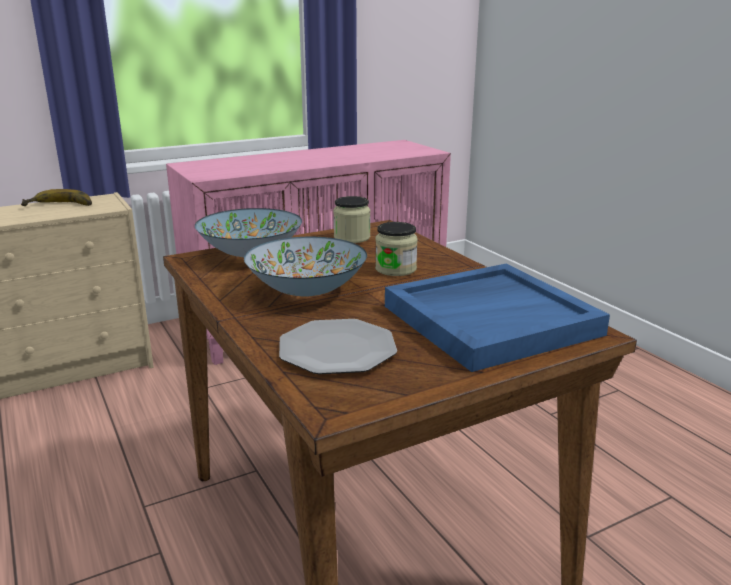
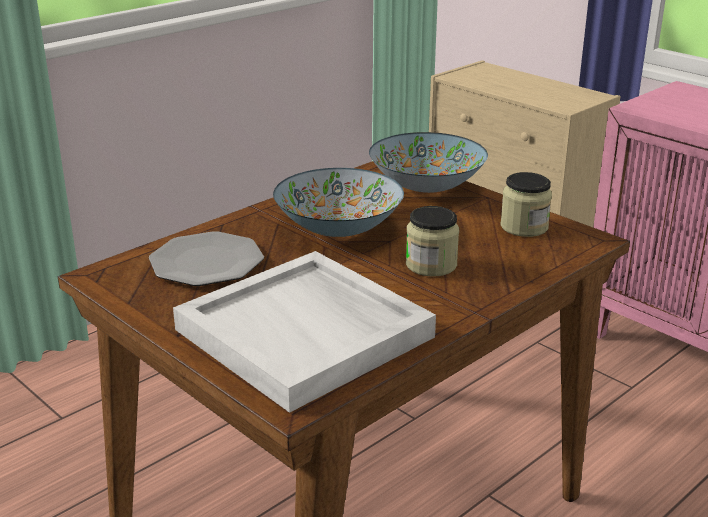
camera: 75 degrees right, 5 degrees up
banana [21,189,92,206] -> none
blue tray [385,264,610,372] -> white tray [173,251,436,413]

